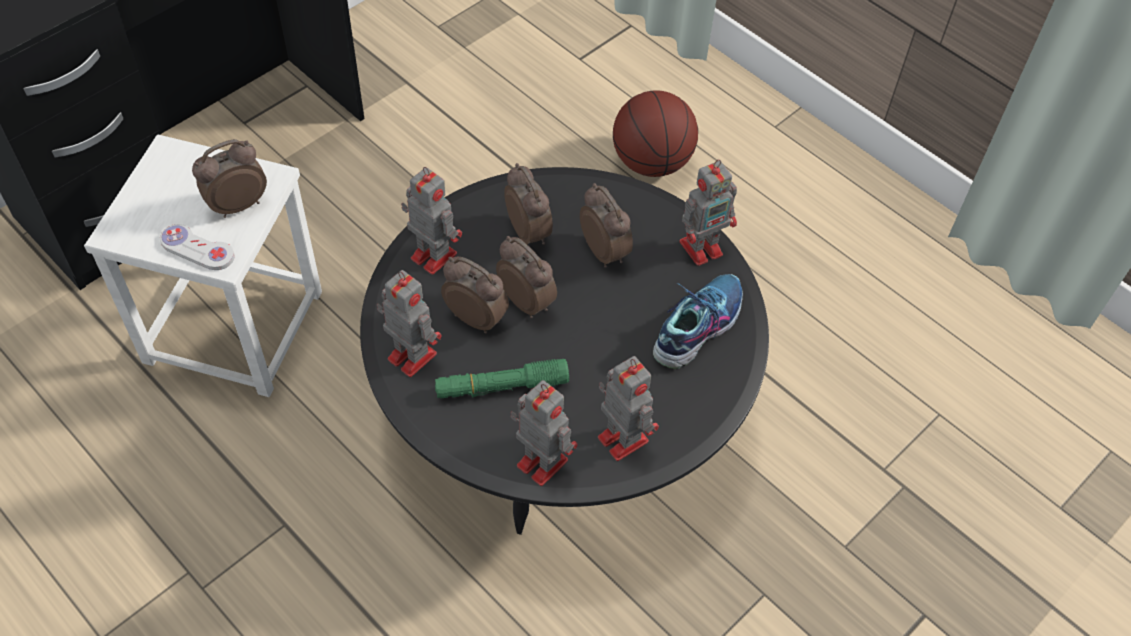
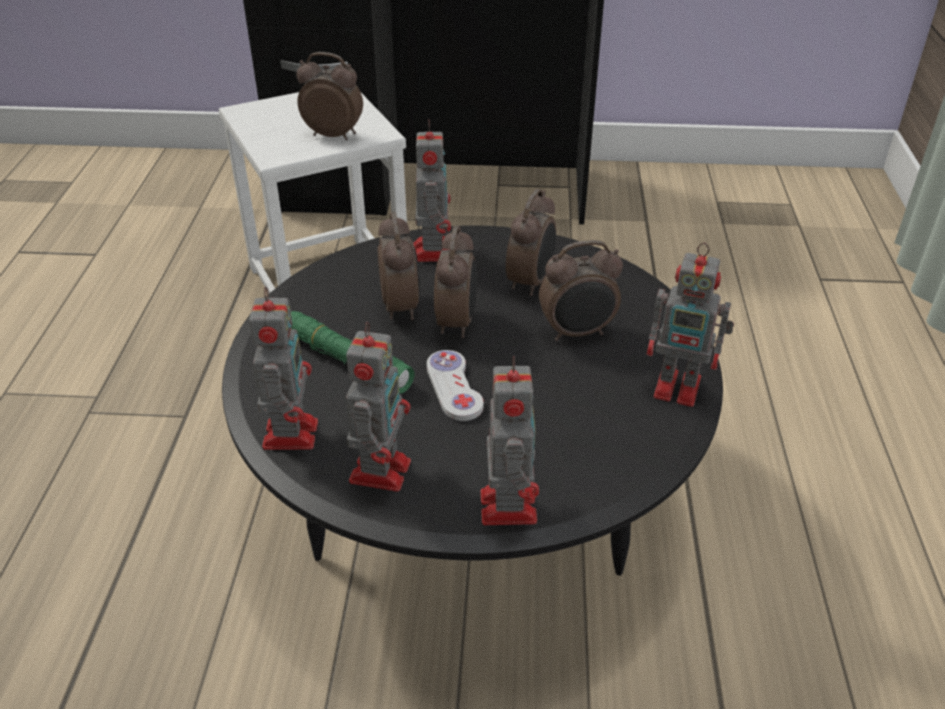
camera: 50 degrees right, 15 degrees down
white game controller [160,224,235,270] -> white game controller moved to [427,350,484,421]
toy robot [377,270,441,377] -> toy robot moved to [480,356,539,525]
alarm clock [580,183,633,268] -> alarm clock turned 60 degrees clockwise [539,240,623,341]
basketball [613,90,698,177] -> none
shoe [653,274,743,369] -> none

